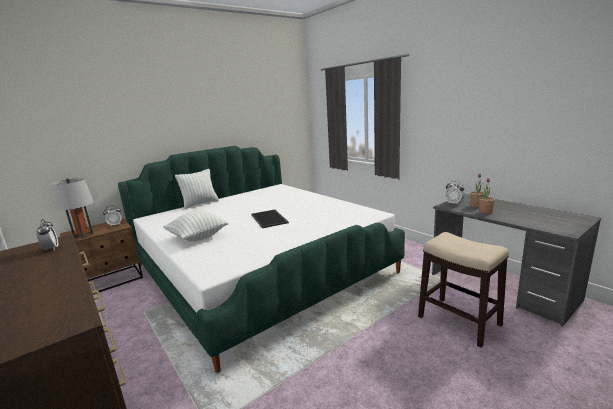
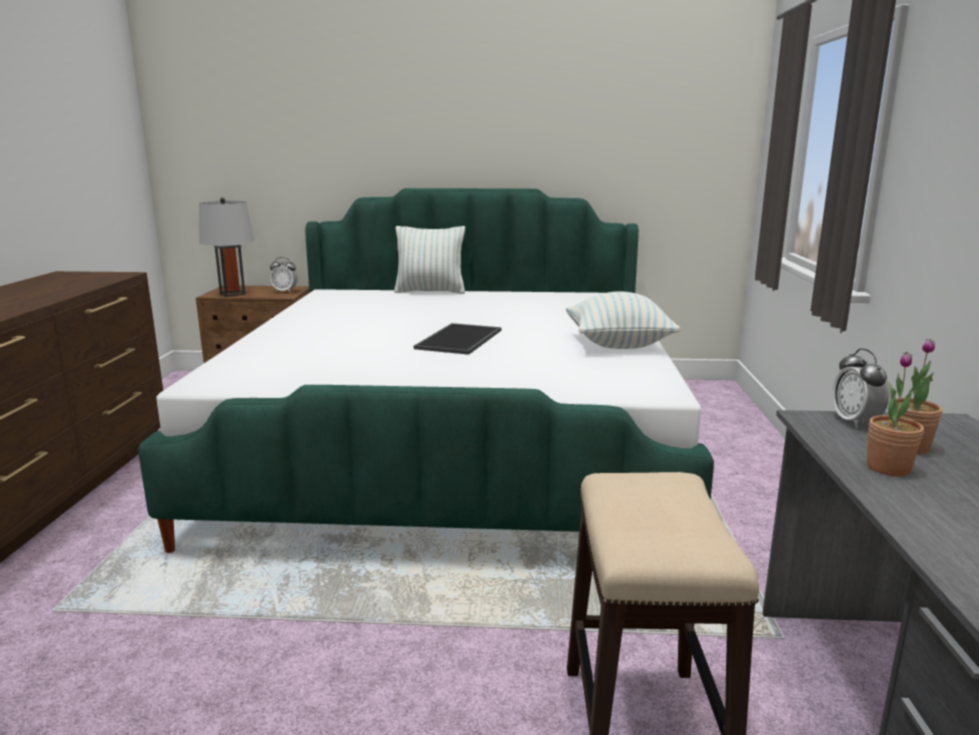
camera: 40 degrees right, 0 degrees up
alarm clock [36,219,58,251] -> none
pillow [163,211,229,241] -> pillow moved to [566,291,680,349]

